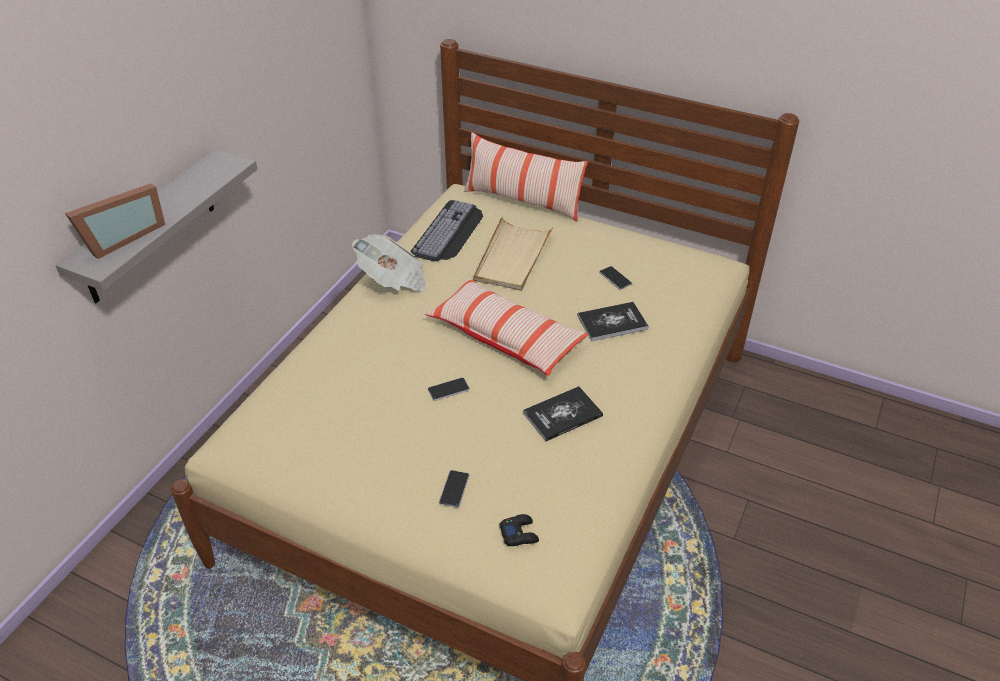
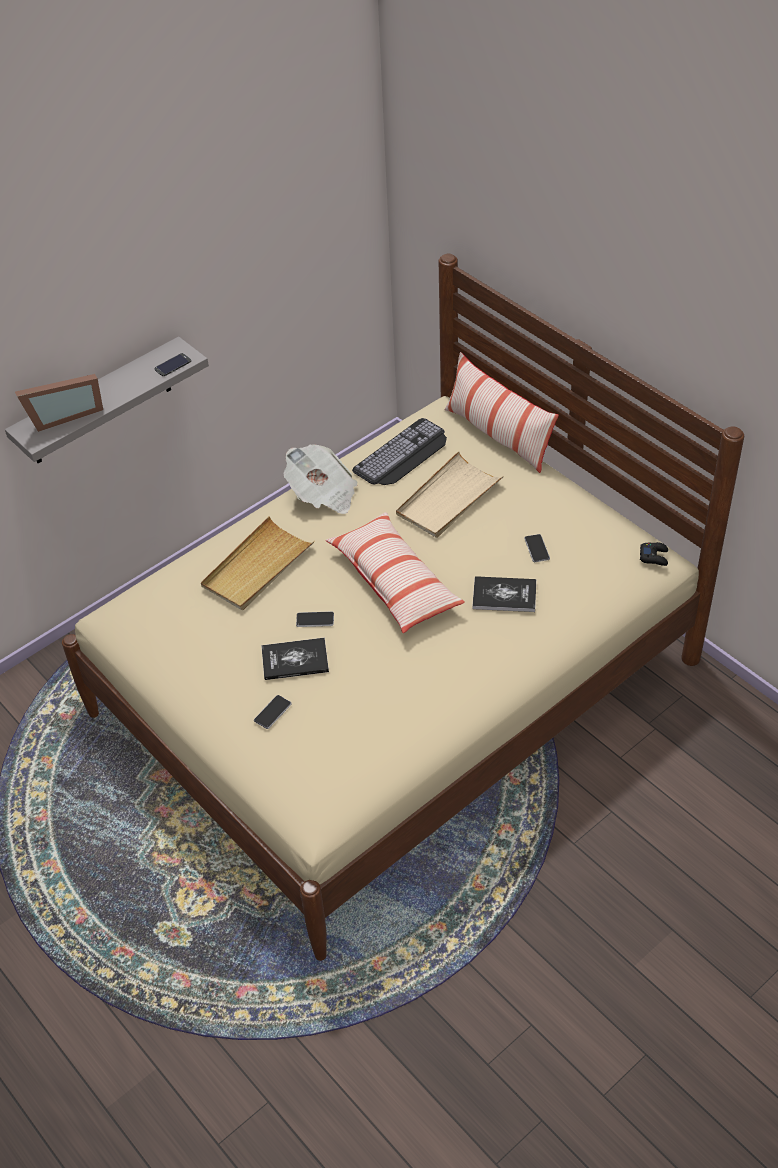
camera: 25 degrees right, 5 degrees up
black game controller [499,514,539,546] -> black game controller moved to [640,542,668,566]
book [523,386,603,442] -> book moved to [261,637,329,680]
none -> phone [155,353,191,376]
none -> beige tray [201,516,315,610]

